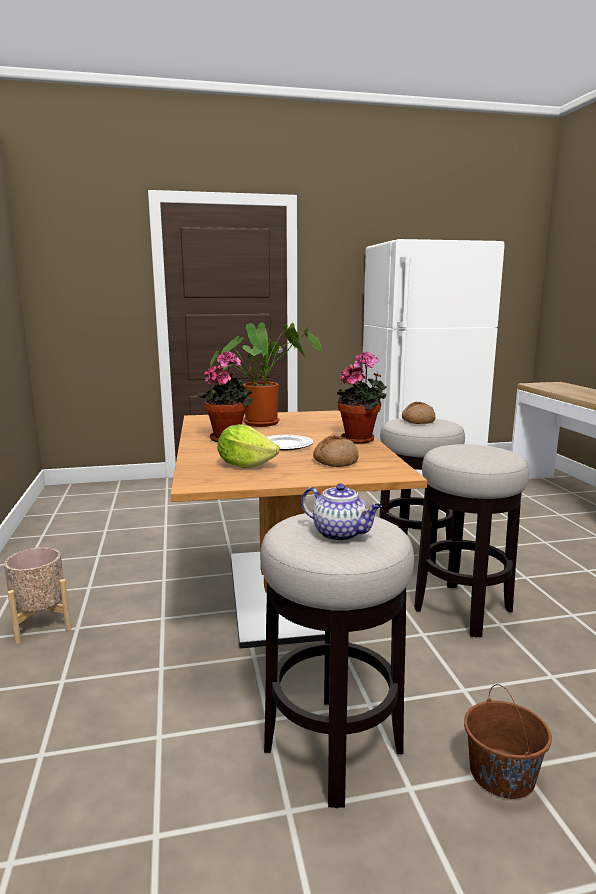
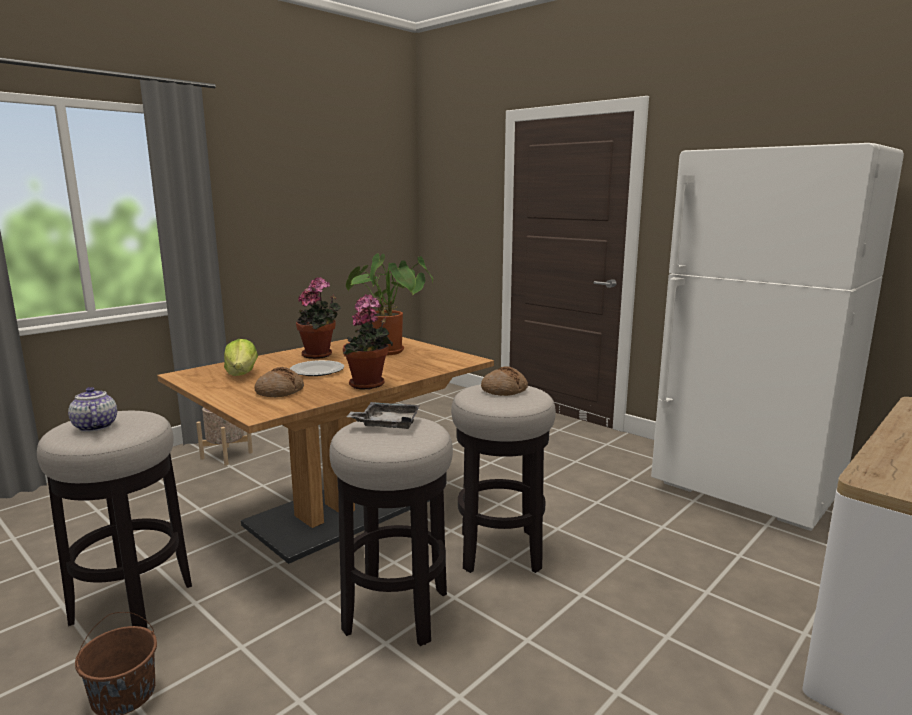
camera: 55 degrees right, 0 degrees up
teapot [301,483,382,541] -> teapot turned 150 degrees clockwise [68,387,117,432]
none -> grey tray [346,402,420,429]

